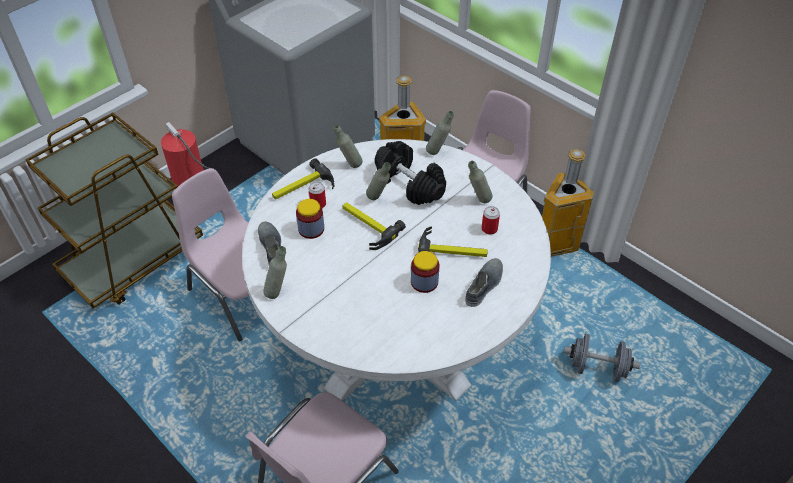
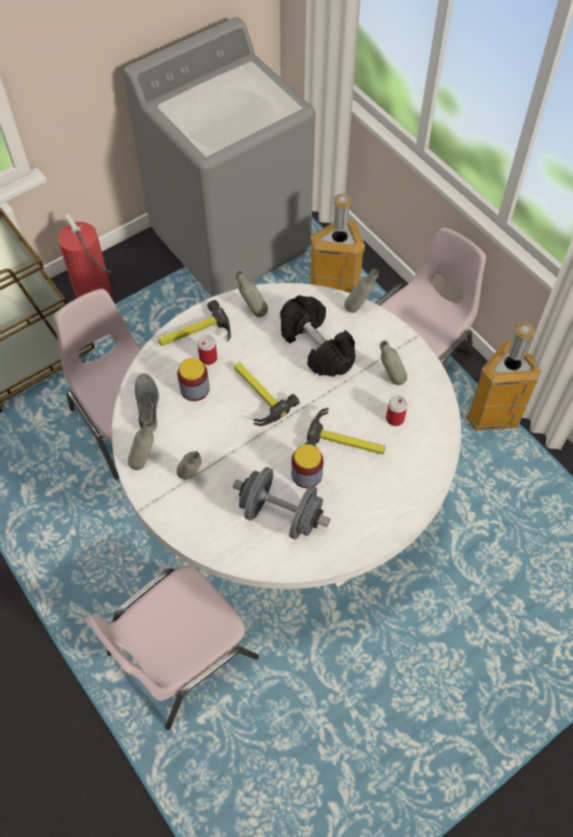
camera: 10 degrees right, 10 degrees up
grey bottle [366,162,391,200] -> grey bottle moved to [177,451,202,480]
grey shoe [465,258,503,307] -> none
grey dumbbell [563,334,640,382] -> grey dumbbell moved to [233,467,330,540]

